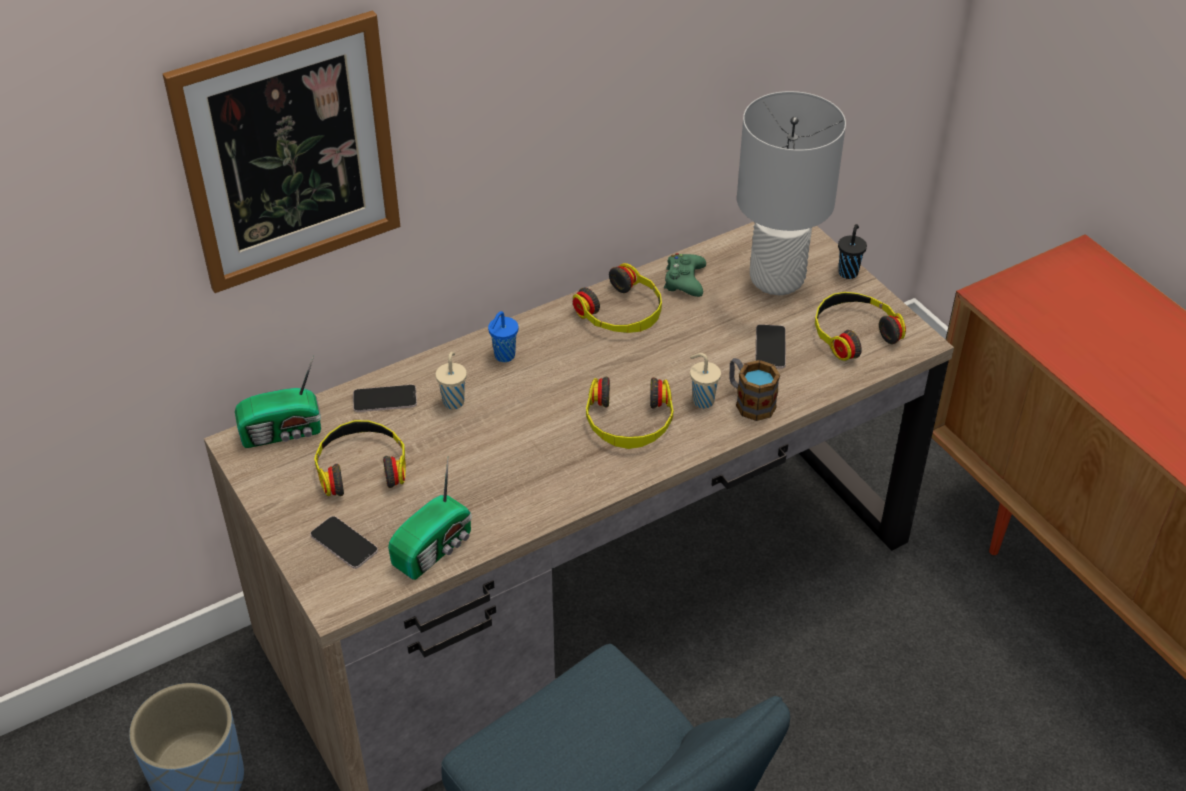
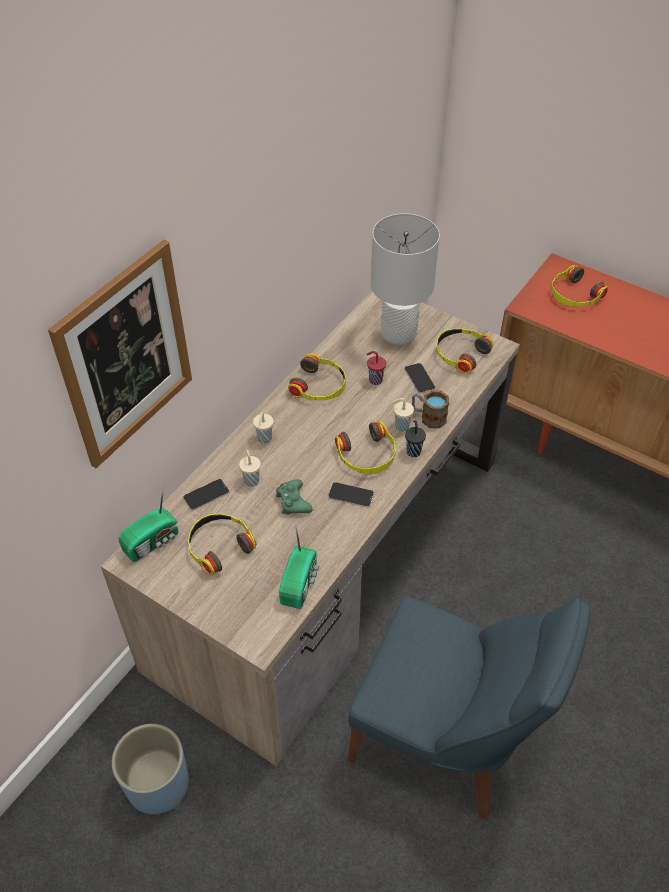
camera: 25 degrees left, 5 degrees up
phone [310,516,378,569] -> phone moved to [328,482,374,508]
blue cup [488,311,518,362] -> beige cup [253,412,274,444]
green game controller [664,253,706,297] -> green game controller moved to [276,479,313,515]
black cup [838,224,867,279] -> black cup moved to [405,420,426,457]
none -> red cup [367,351,386,385]
none -> headphones [551,265,608,306]

